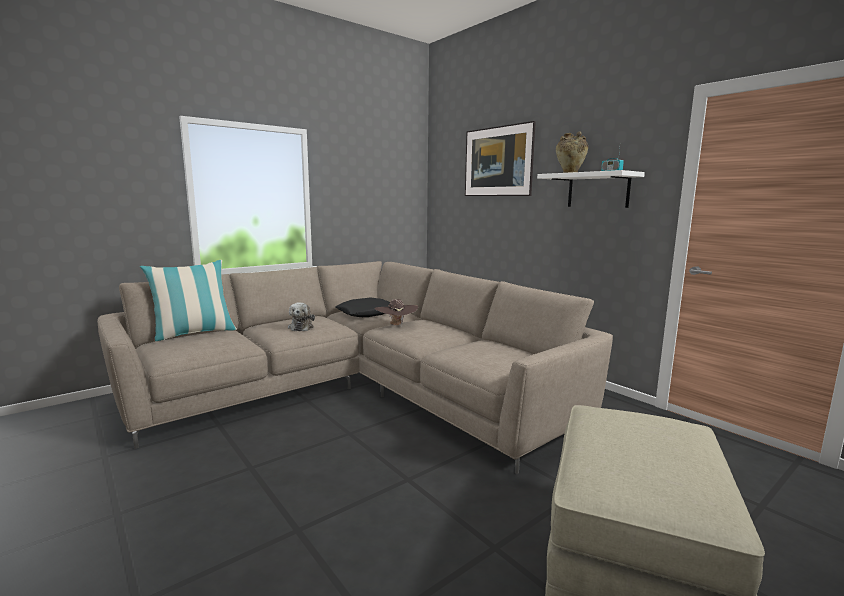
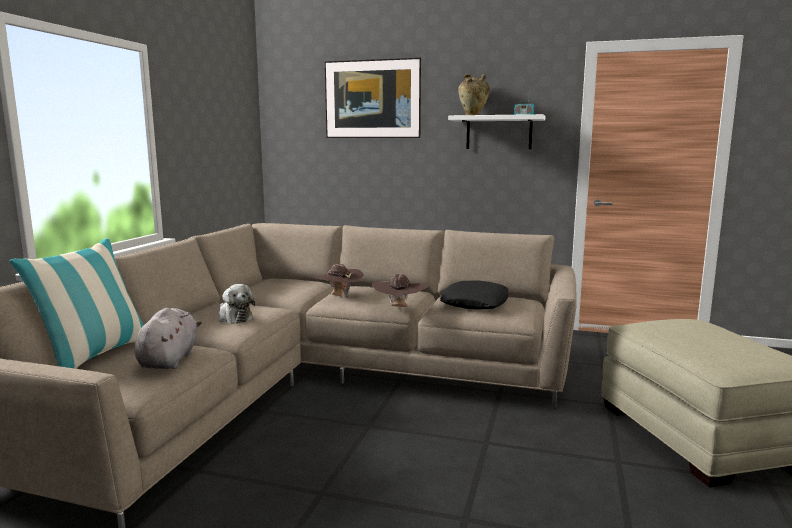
camera: 35 degrees left, 0 degrees up
black pillow [336,297,390,317] -> black pillow moved to [440,281,508,310]
none -> grey plush toy [134,308,202,369]
none -> brown hat [372,274,429,307]

